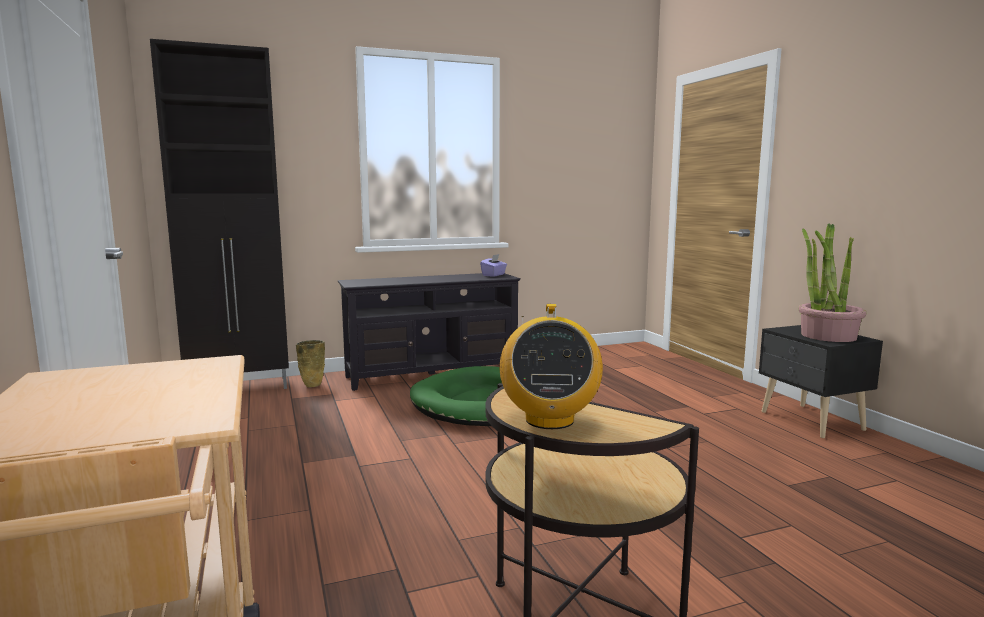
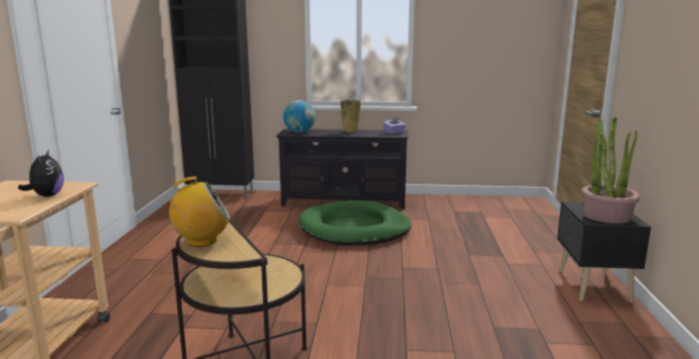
camera: 25 degrees right, 5 degrees up
beige vase [296,340,325,387] -> beige vase moved to [341,100,361,133]
radio [500,304,603,429] -> radio turned 135 degrees counterclockwise [165,176,230,247]
none -> plush toy [18,150,64,197]
none -> globe [283,100,316,133]

